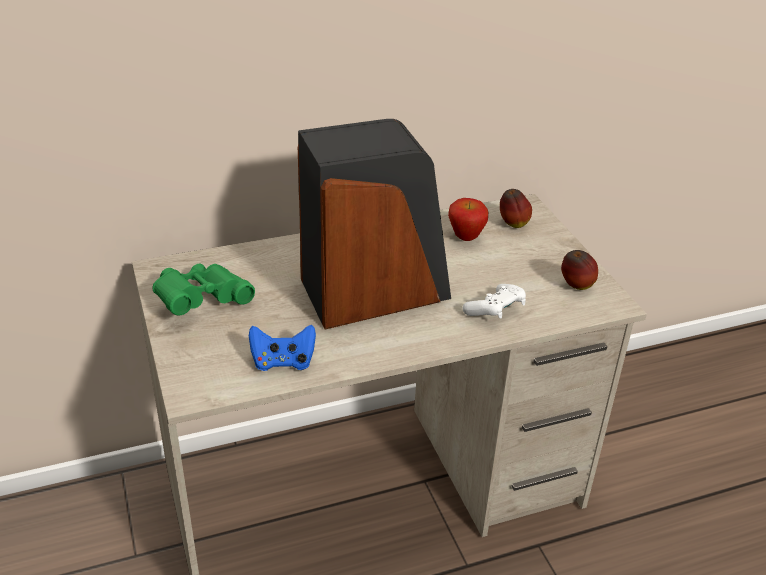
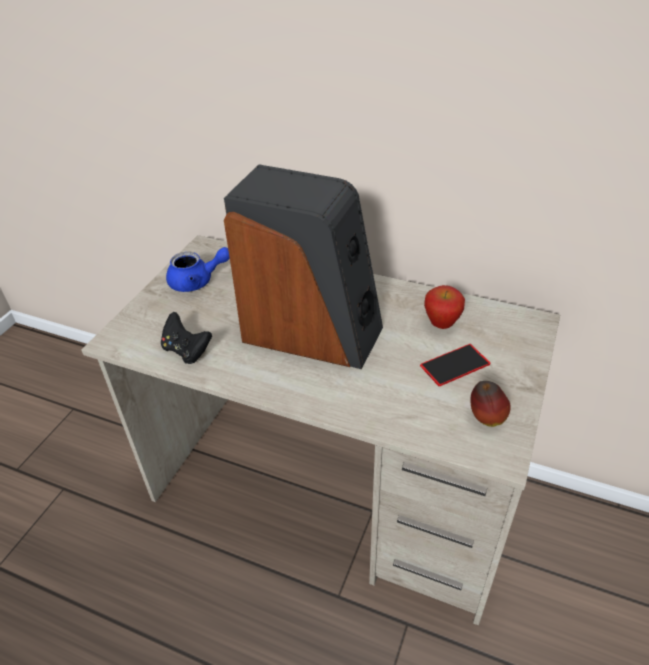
camera: 45 degrees right, 5 degrees up
green binoculars [152,264,255,315] -> blue teapot [166,247,230,292]
blue game controller [249,325,316,371] -> black game controller [161,312,212,364]
white game controller [463,284,526,319] -> none
apple [500,189,532,228] -> none
none -> phone [420,344,490,386]

